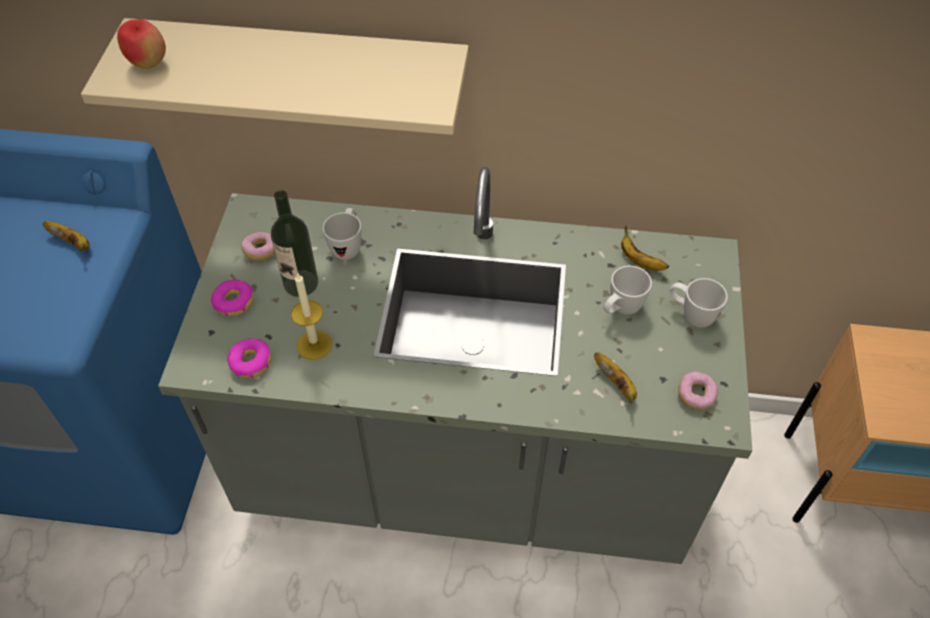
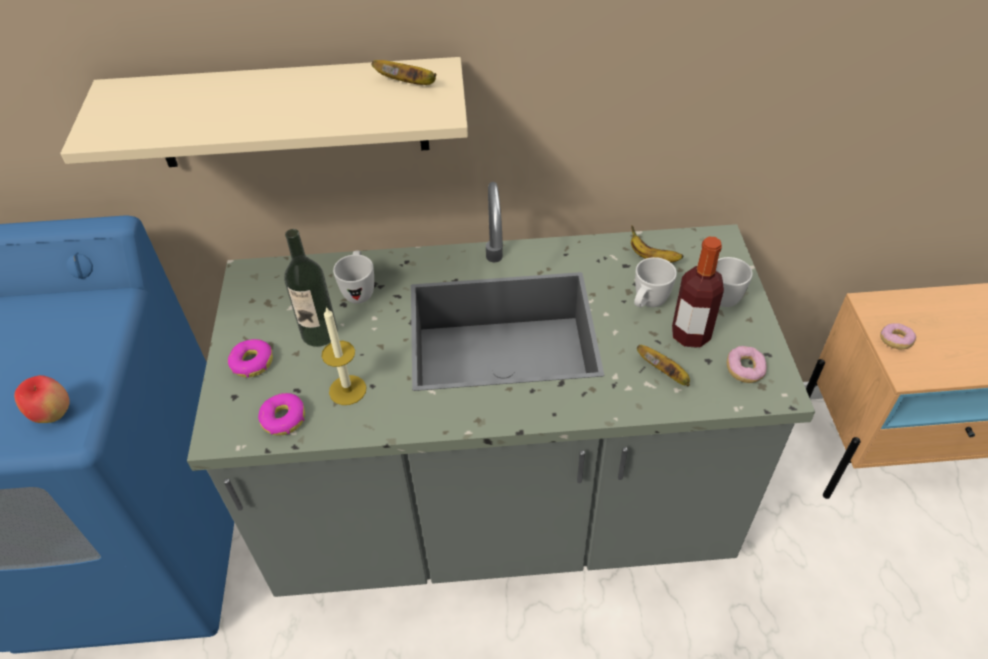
camera: 10 degrees left, 5 degrees down
banana [43,221,90,251] -> banana moved to [371,60,436,85]
apple [117,19,166,69] -> apple moved to [14,375,70,423]
donut [241,232,275,260] -> donut moved to [880,323,916,350]
none -> bottle [672,237,724,348]

